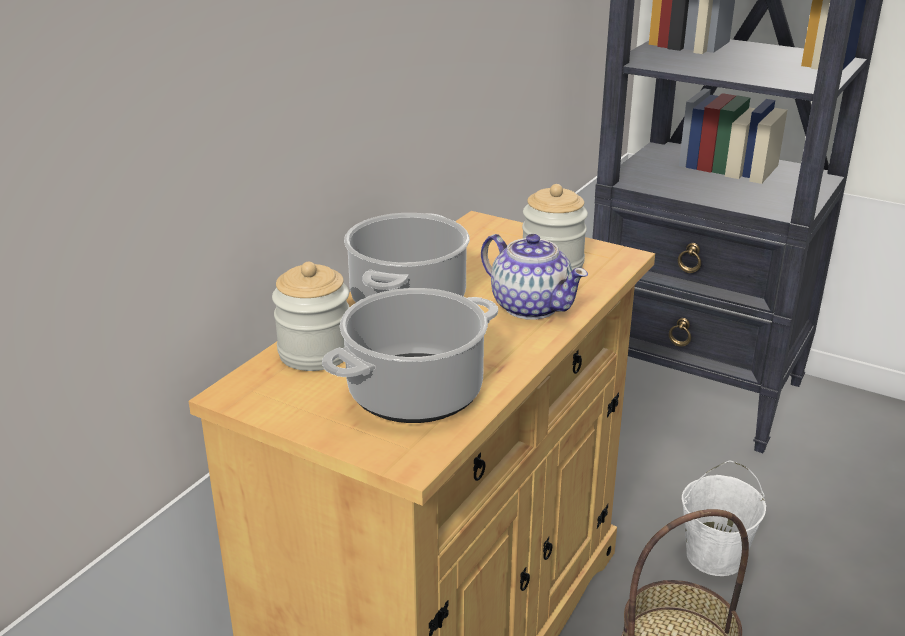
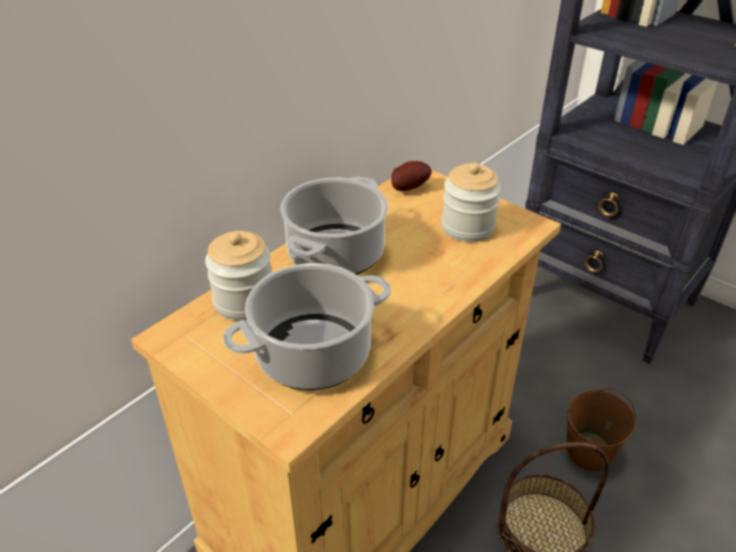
camera: 10 degrees right, 10 degrees up
teapot [481,234,588,320] -> none
white bucket [682,461,766,576] -> brown bucket [567,388,636,471]
none -> potato [391,161,432,191]

